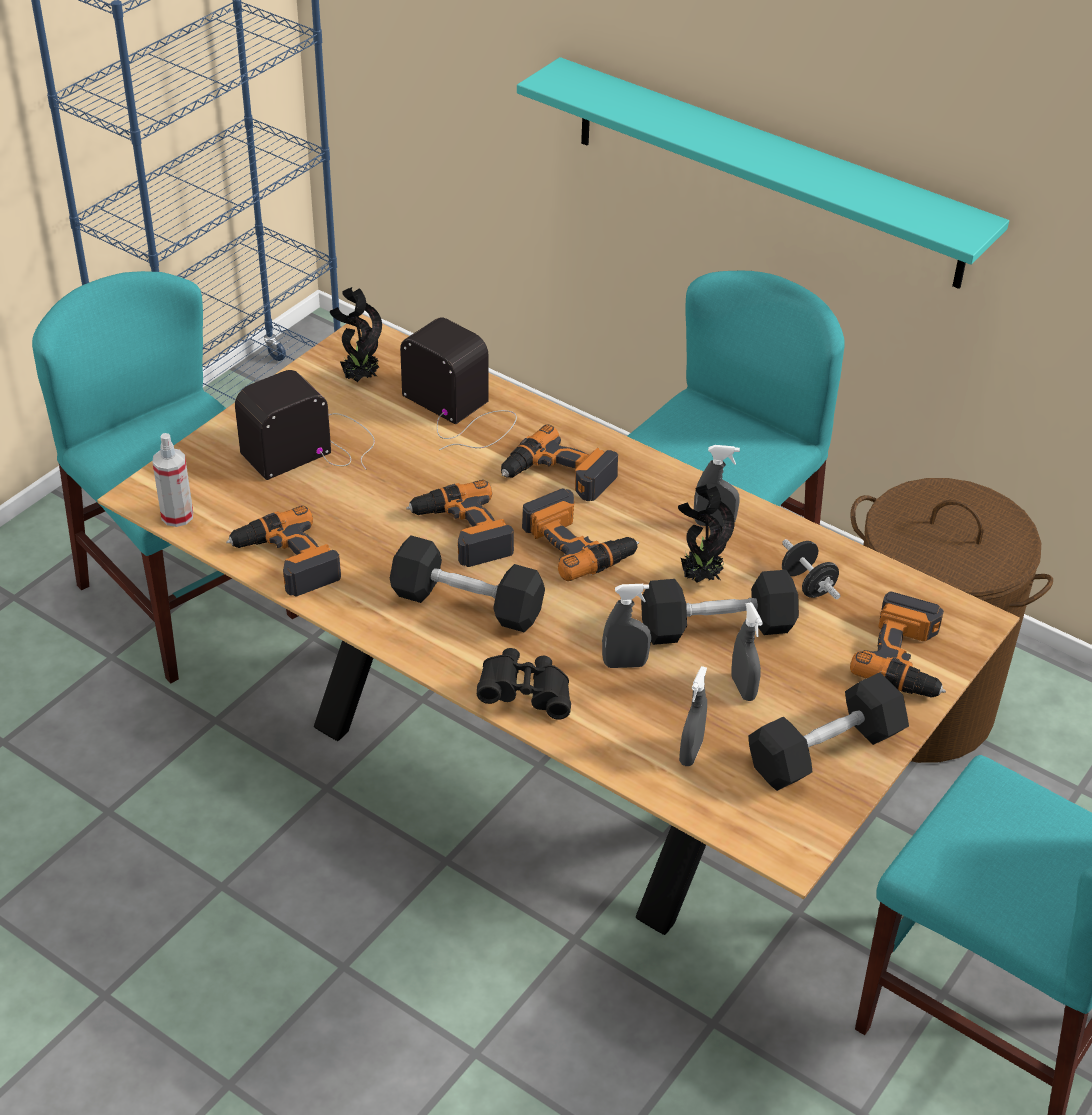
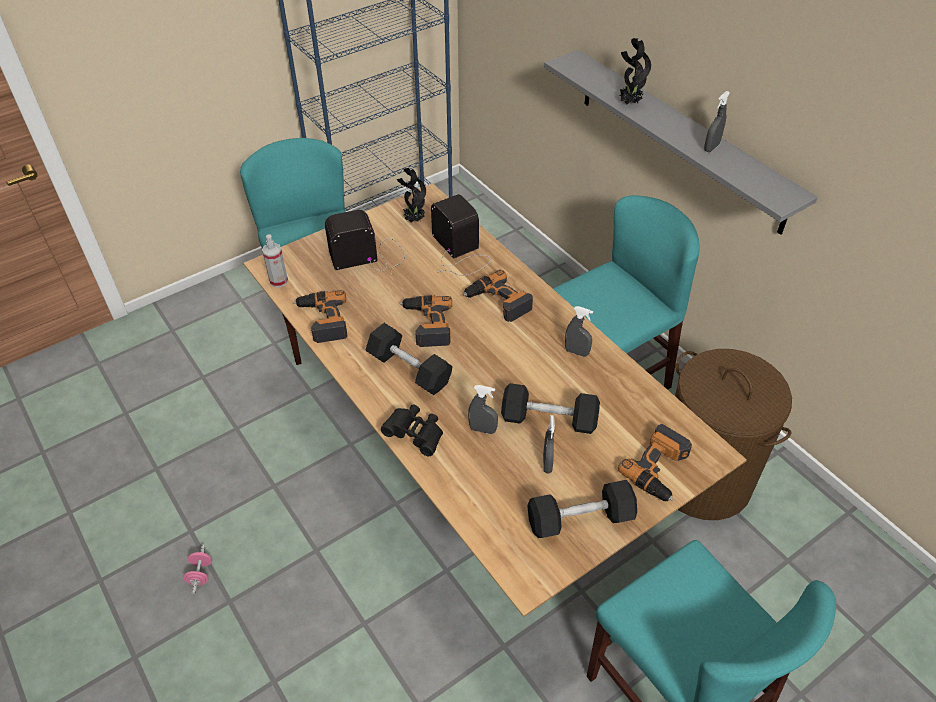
camera: 20 degrees right, 5 degrees up
turquoise shelf [517,57,1009,289] -> grey shelf [544,50,818,235]
power drill [522,488,639,581] -> none
potted plant [678,484,735,583] -> potted plant moved to [619,38,651,105]
grey spray bottle [679,666,707,766] -> grey spray bottle moved to [704,91,730,152]
black dumbbell [782,539,840,599] -> none
none -> pink dumbbell [183,545,212,594]

